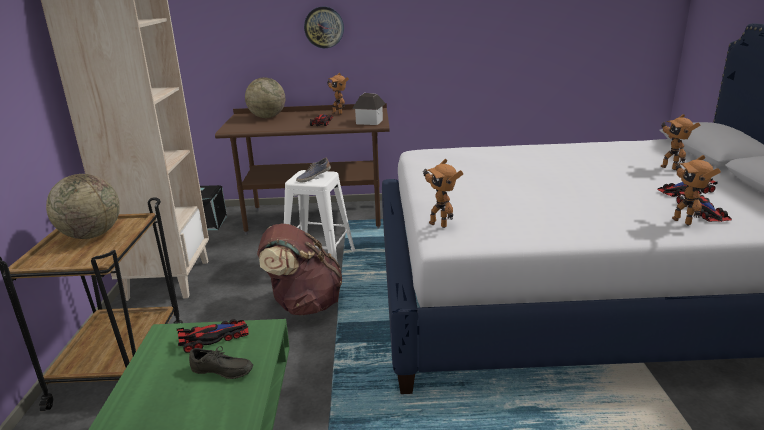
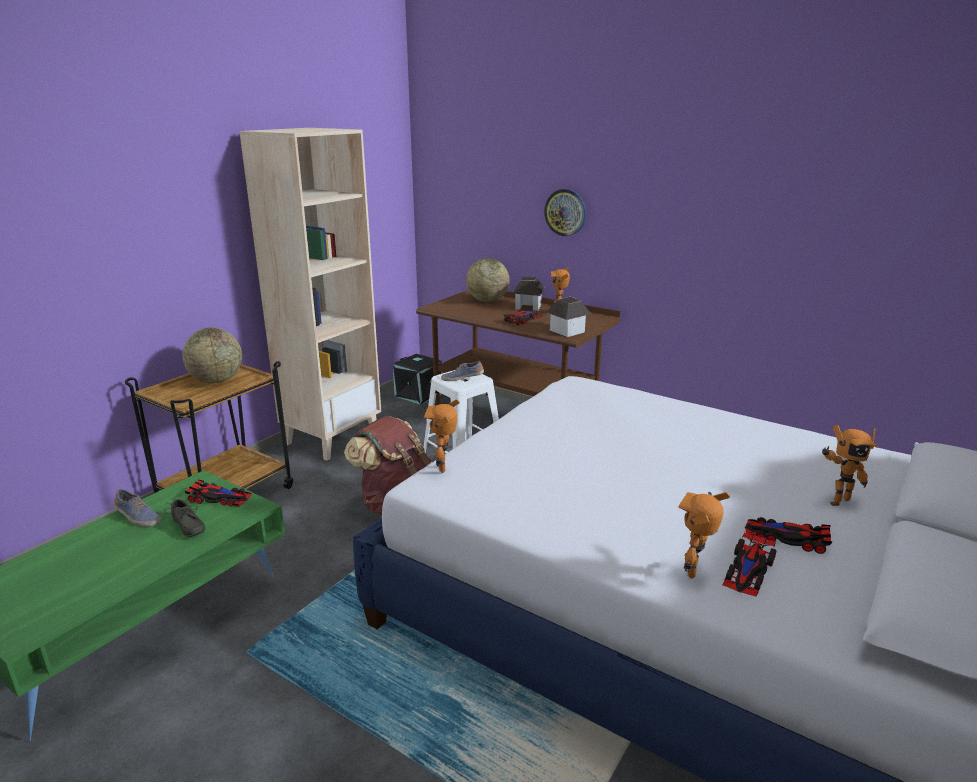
camera: 35 degrees right, 0 degrees up
toy robot [661,114,700,170] -> toy robot turned 120 degrees counterclockwise [822,425,878,506]
none -> shoe [114,489,161,527]
none -> toy house [512,277,544,311]

